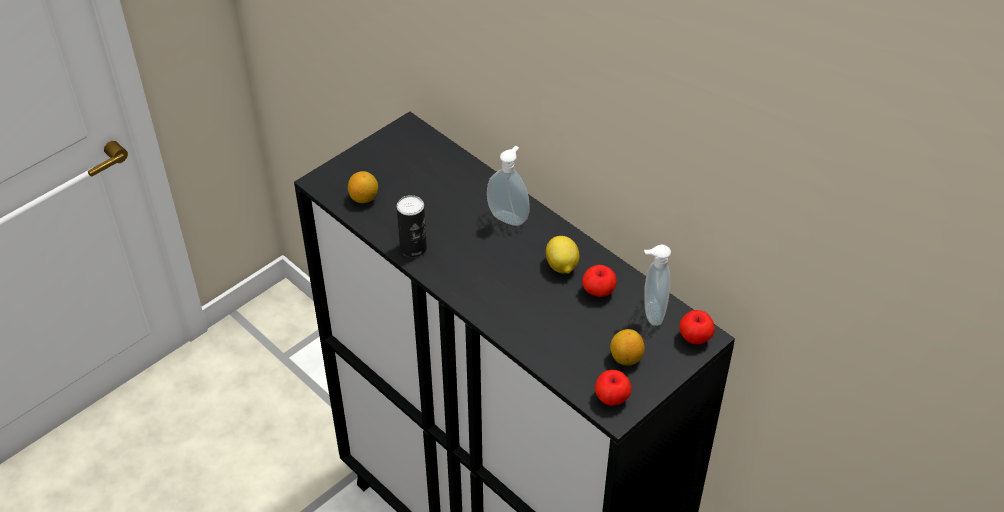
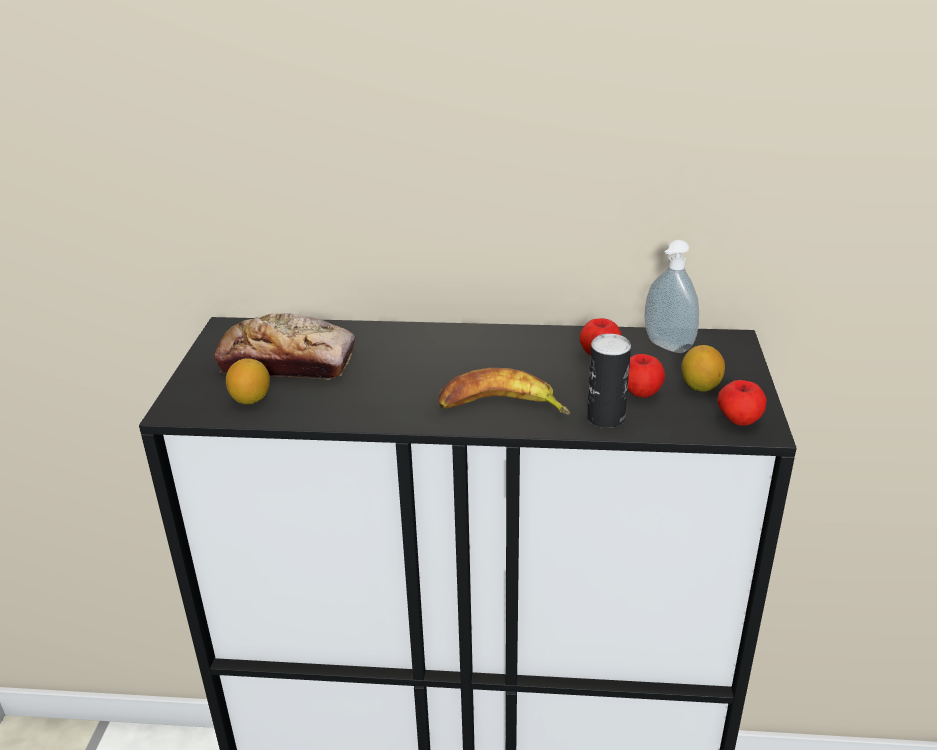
camera: 40 degrees left, 15 degrees down
can [397,195,427,257] -> can moved to [587,334,631,428]
soap dispenser [487,146,530,226] -> none
lemon [546,236,579,274] -> none
apple [679,310,715,345] -> apple moved to [628,354,665,398]
none -> bread [214,313,355,380]
none -> banana [439,368,570,415]

